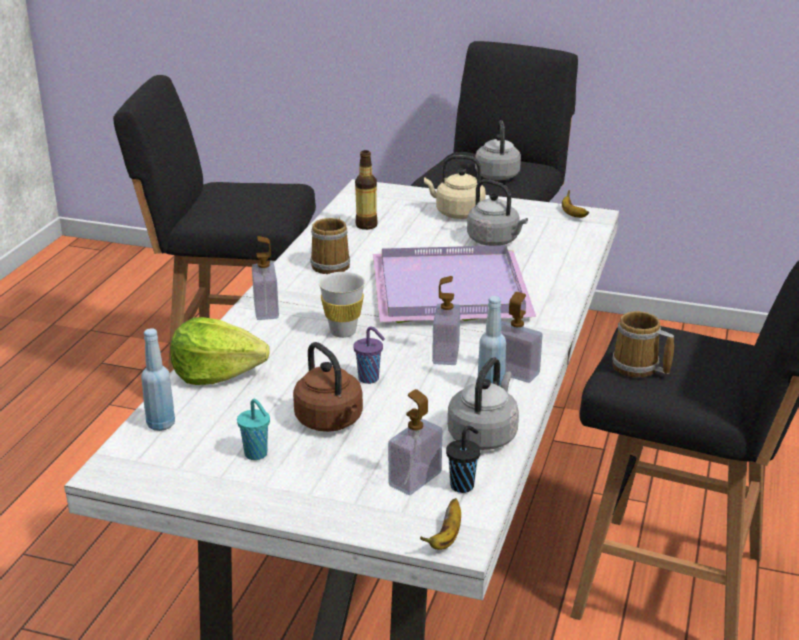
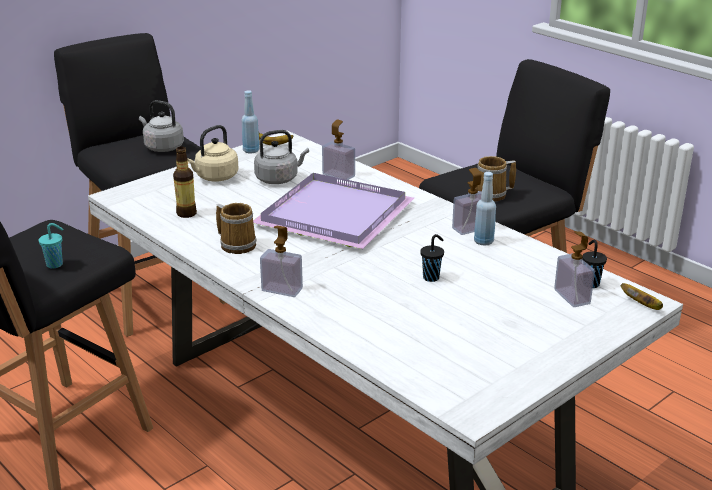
camera: 60 degrees left, 0 degrees up
blue bottle [141,328,175,431] -> blue bottle moved to [242,90,260,153]
lettuce [170,317,270,385] -> none
turquoise cup [237,399,270,460] -> turquoise cup moved to [39,223,63,269]
brown kettle [293,342,363,432] -> none
white cup [319,272,365,338] -> none
purple cup [353,327,385,384] -> black cup [420,234,444,282]
soap dispenser [432,276,460,365] -> soap dispenser moved to [322,120,355,180]
grey kettle [448,357,519,450] -> none

